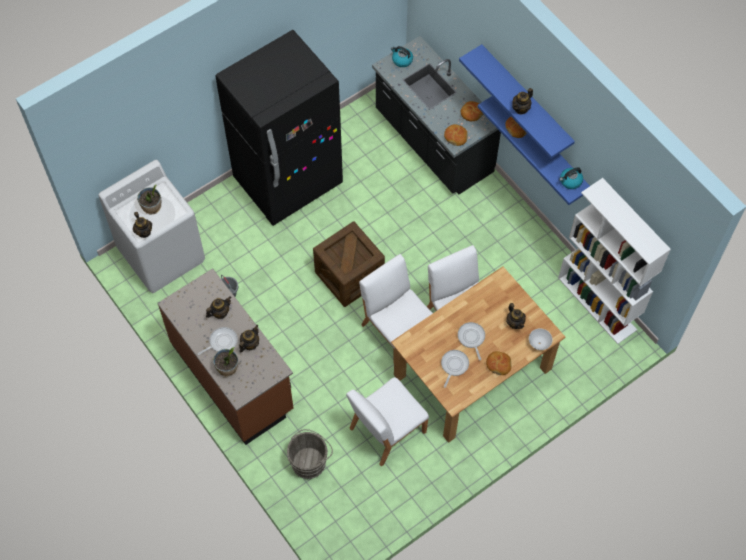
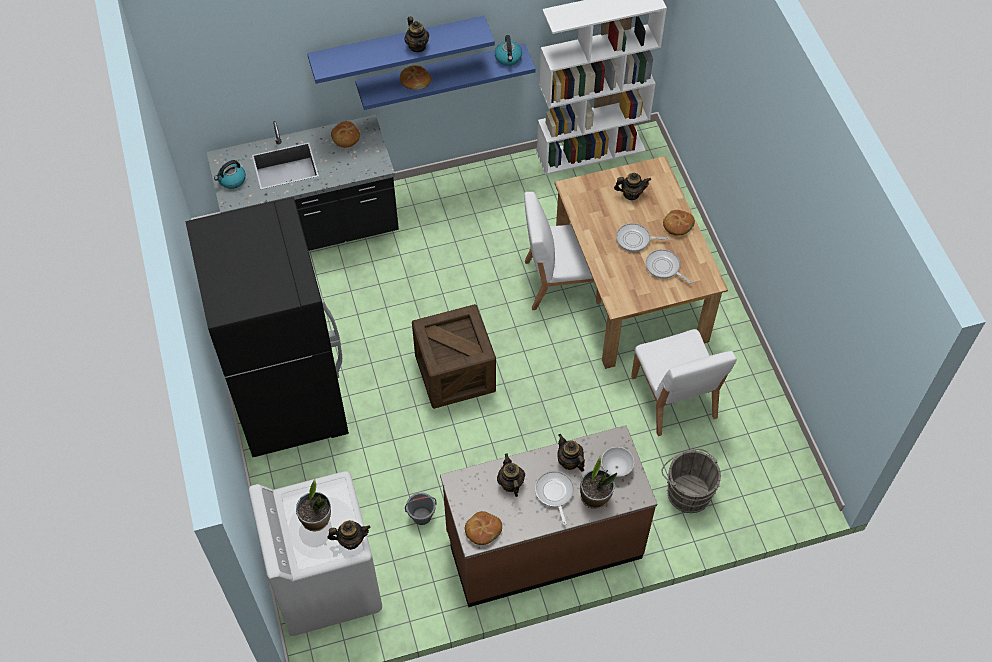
camera: 70 degrees left, 5 degrees down
white chair [359,254,433,354] -> none
bread [444,124,468,146] -> bread moved to [465,511,502,545]
white bowl [529,328,552,350] -> white bowl moved to [601,447,634,477]

